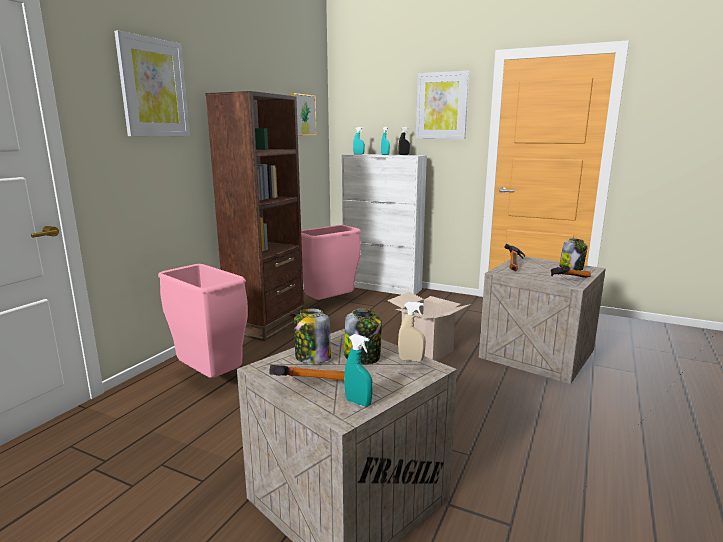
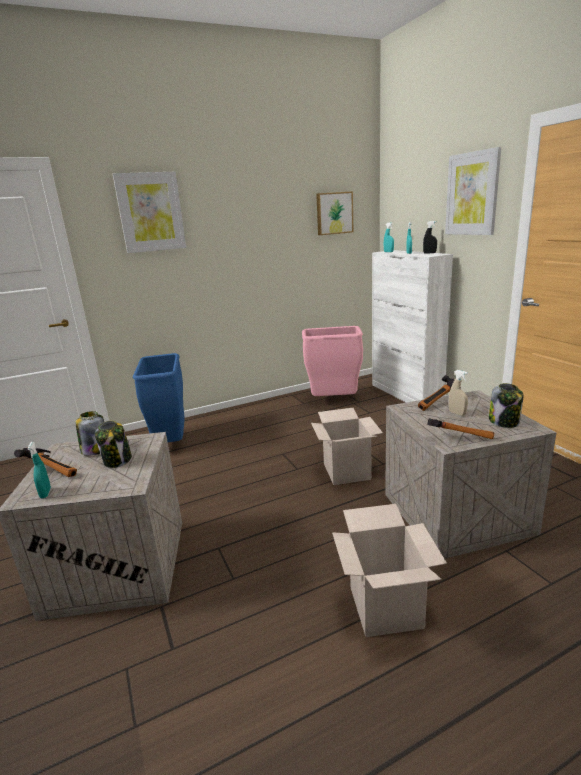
camera: 40 degrees right, 5 degrees up
pink trash can [158,264,248,378] -> blue trash can [133,353,185,442]
brown bookcase [206,91,304,341] -> none
beige spray bottle [398,302,426,362] -> beige spray bottle moved to [449,370,468,416]
none -> cardboard box [332,504,447,637]

